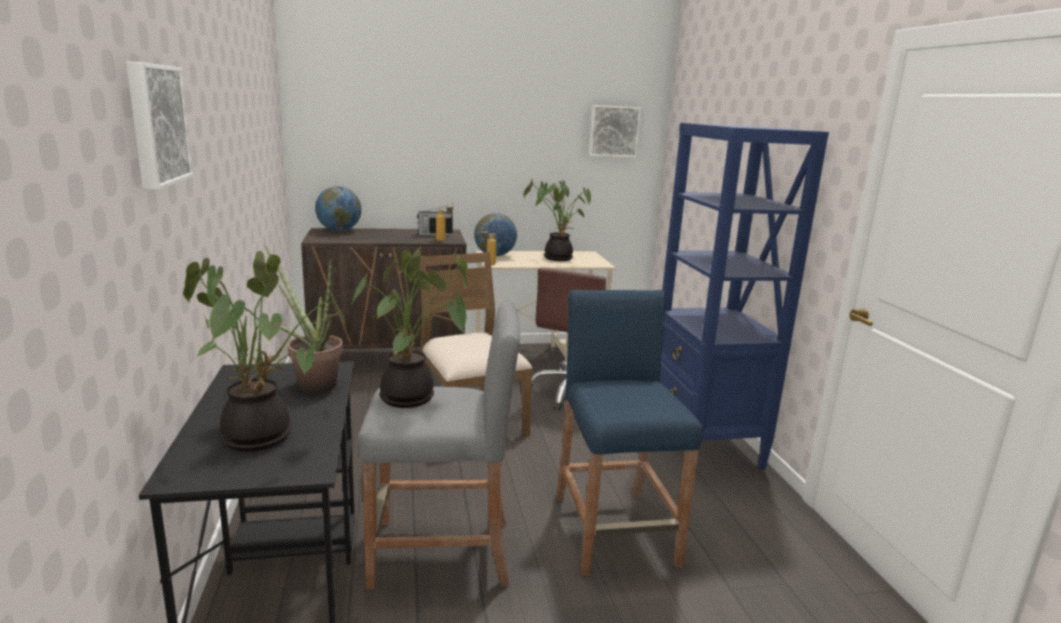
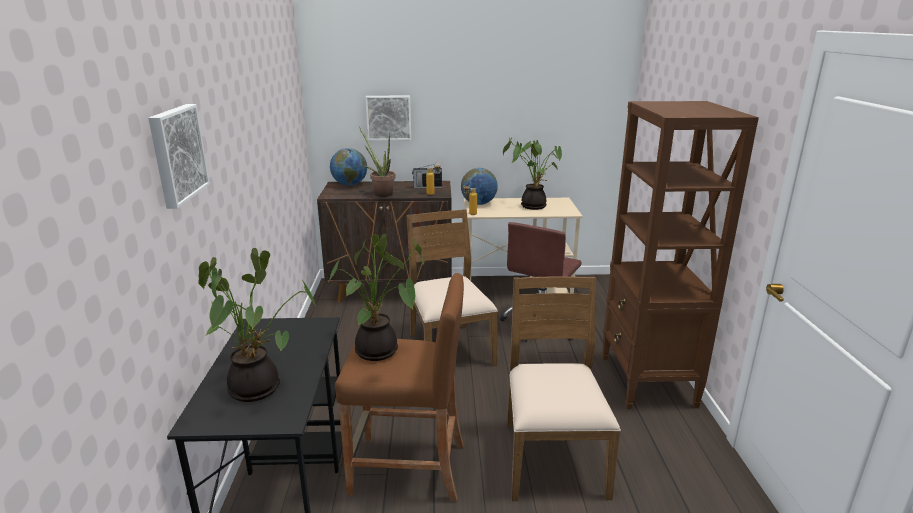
camera: 10 degrees right, 5 degrees up
potted plant [264,244,343,393] -> potted plant moved to [359,127,396,197]
grey stool [358,300,520,589] -> brown stool [335,273,464,501]
blue stool [556,290,703,576] -> brown chair [507,277,621,501]
picture [589,105,641,158] -> picture moved to [366,96,411,141]
blue bookcase [660,123,829,470] -> brown bookcase [602,101,759,409]

